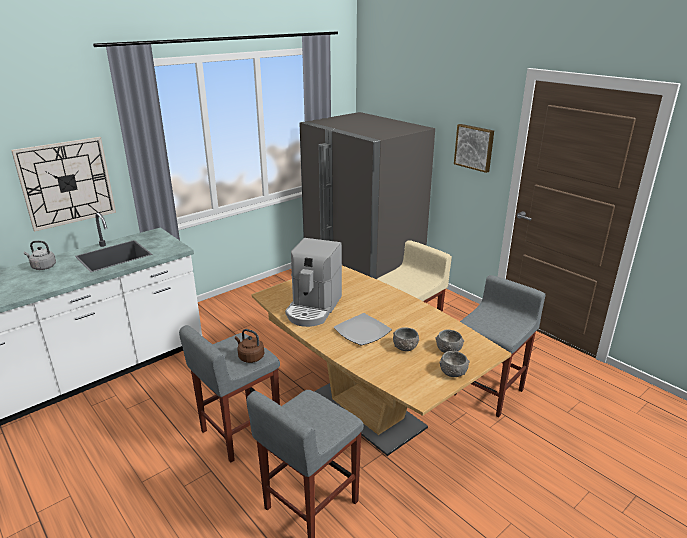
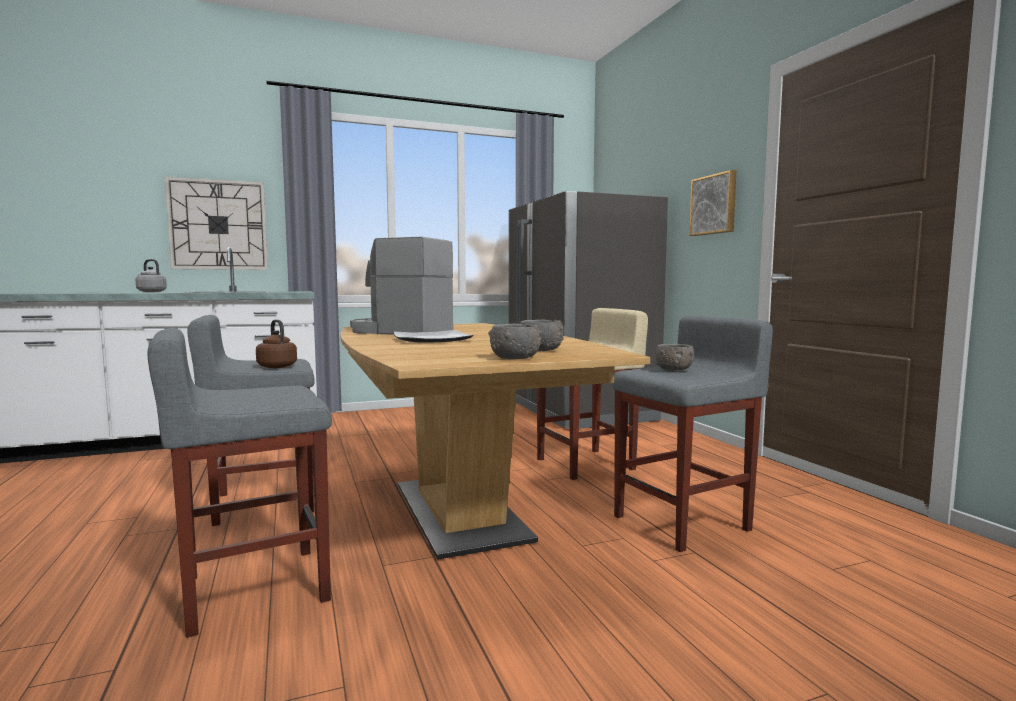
camera: 20 degrees right, 20 degrees down
coffee machine [285,238,342,327] -> coffee machine turned 75 degrees clockwise [350,237,453,335]
grey bowl [393,327,419,351] -> grey bowl moved to [655,344,694,371]

